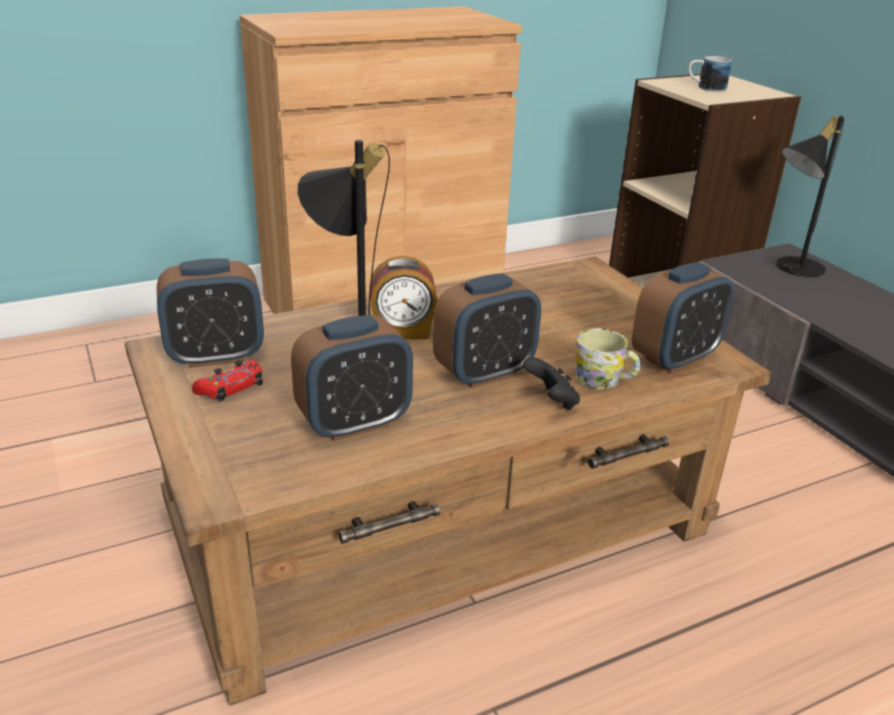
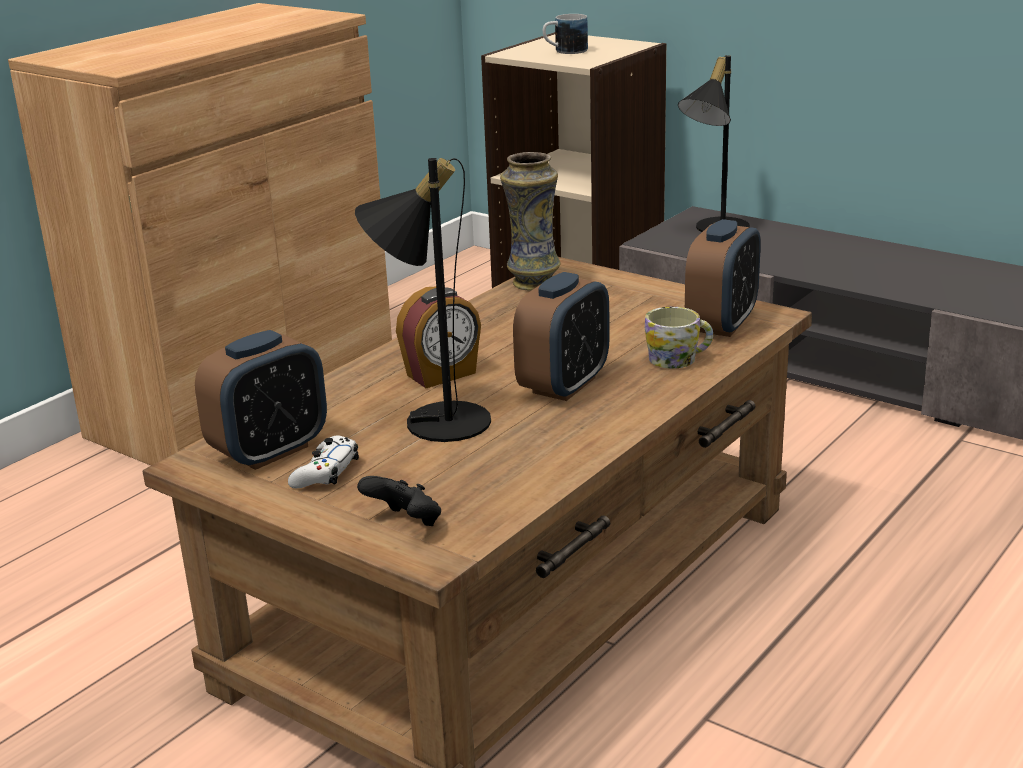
camera: 25 degrees left, 5 degrees down
red game controller [192,360,263,401] -> white game controller [288,435,359,488]
alarm clock [291,315,413,441] -> none
black game controller [523,357,580,410] -> black game controller moved to [357,476,441,526]
none -> vase [500,152,560,290]

